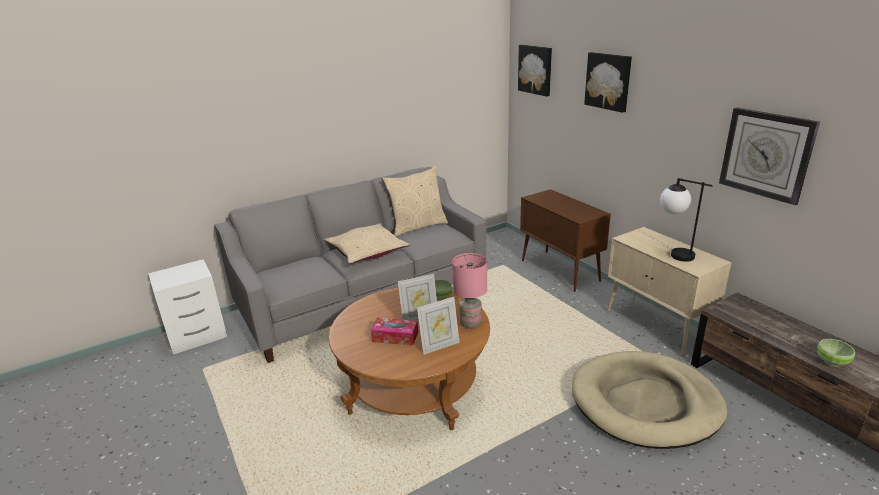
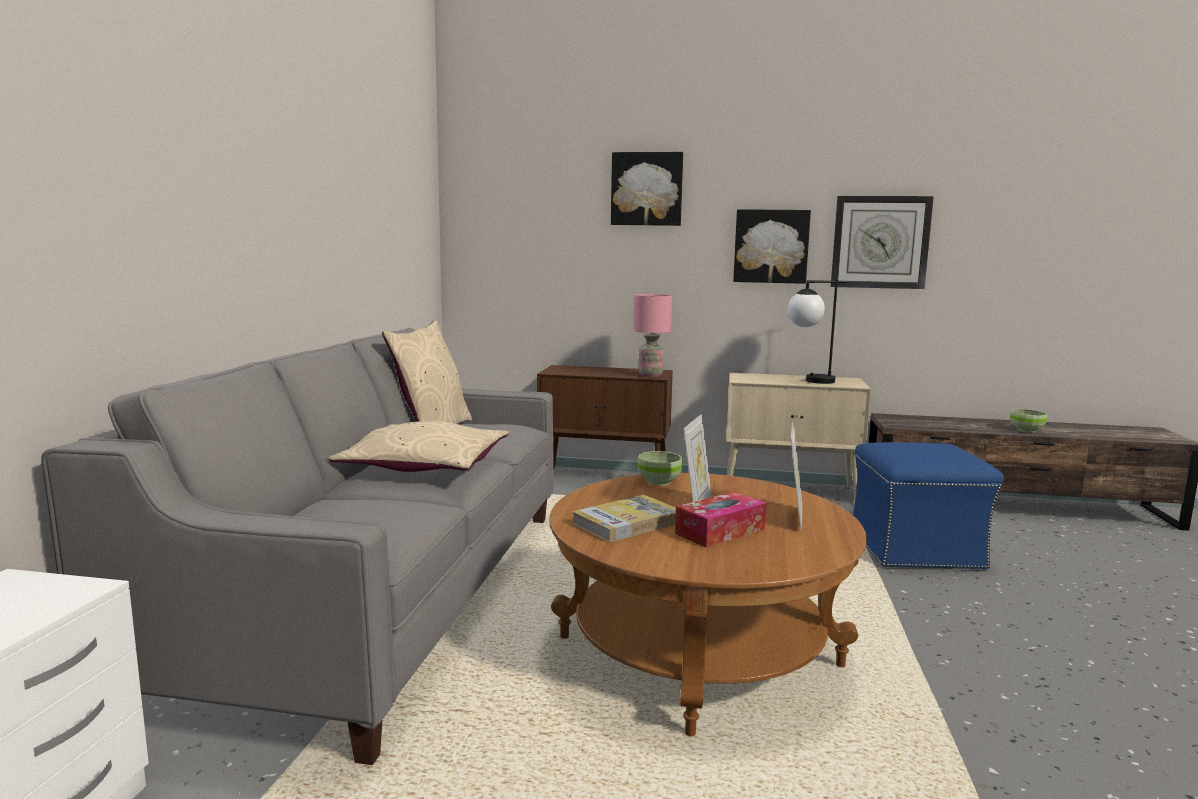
camera: 50 degrees left, 15 degrees down
pink table lamp [452,253,487,329] -> pink table lamp moved to [633,294,672,377]
picture [518,45,552,97] -> picture moved to [733,209,811,284]
beige dog bed [572,351,727,449] -> blue ottoman [853,442,1004,570]
none -> book [572,495,676,543]

